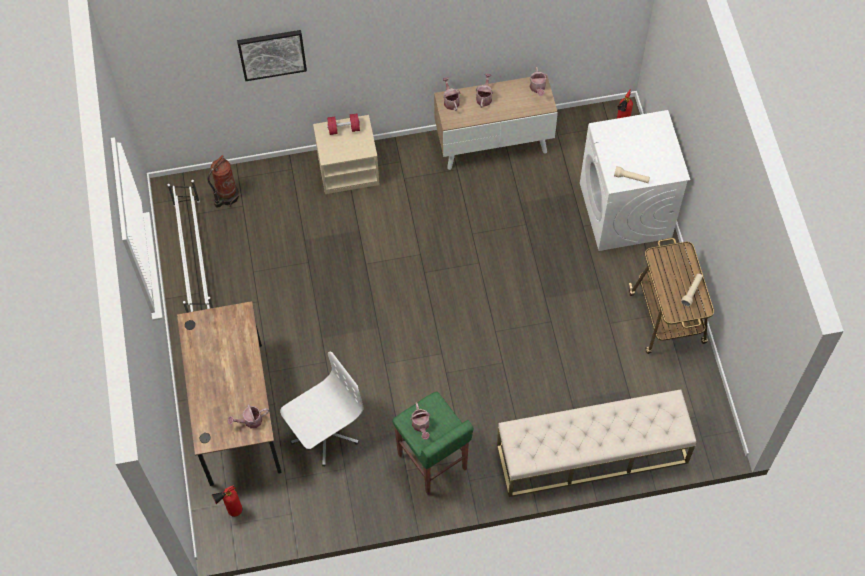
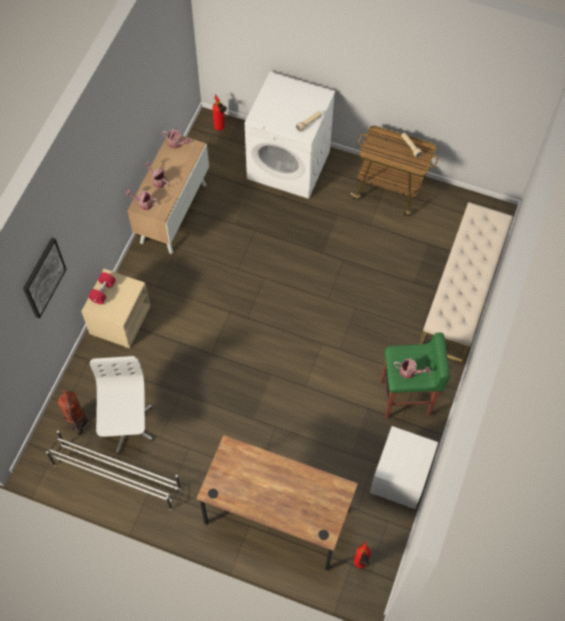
camera: 60 degrees left, 0 degrees up
watering can [228,405,269,428] -> none
white office chair [280,352,364,467] -> white office chair moved to [90,356,153,454]
none -> white nightstand [370,426,438,509]

